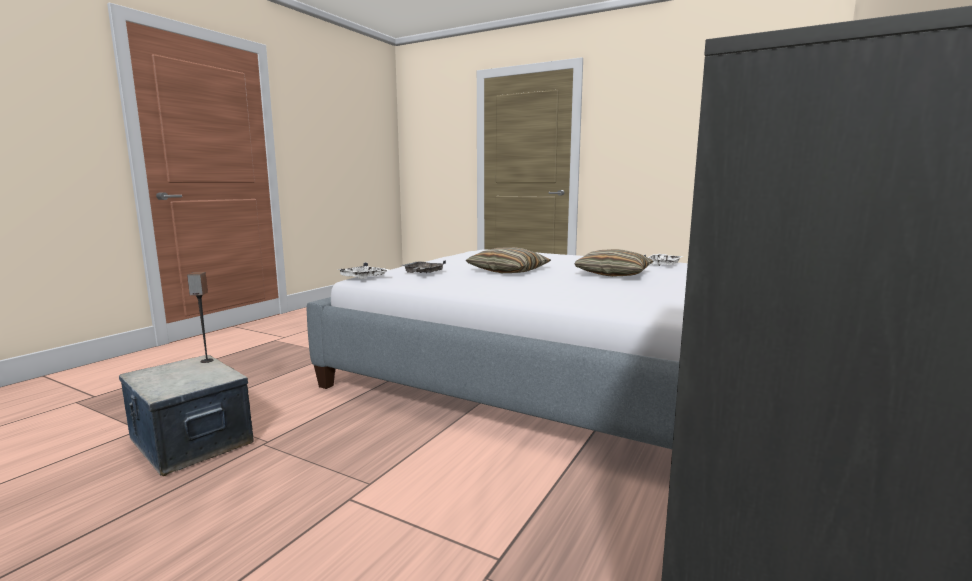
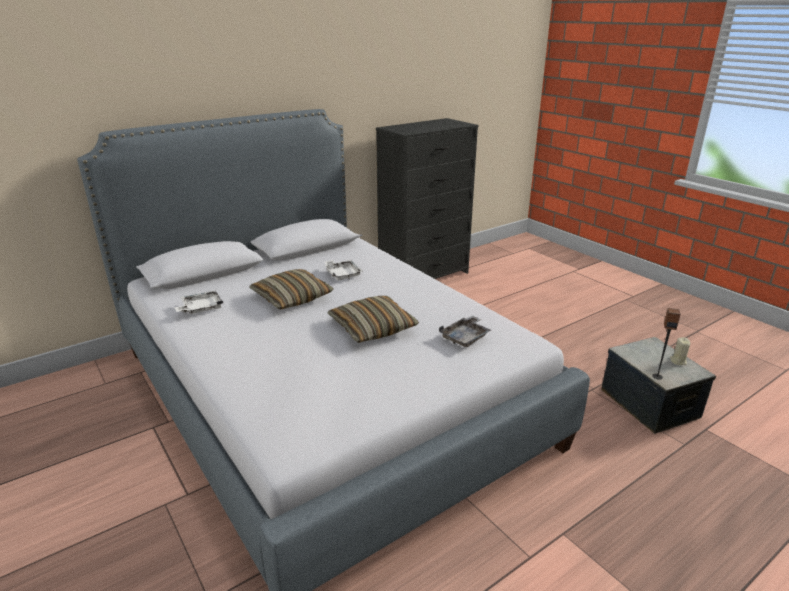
camera: 155 degrees left, 15 degrees up
white tray [337,262,389,279] -> white tray moved to [325,260,363,281]
none -> beige candle [670,337,690,365]

